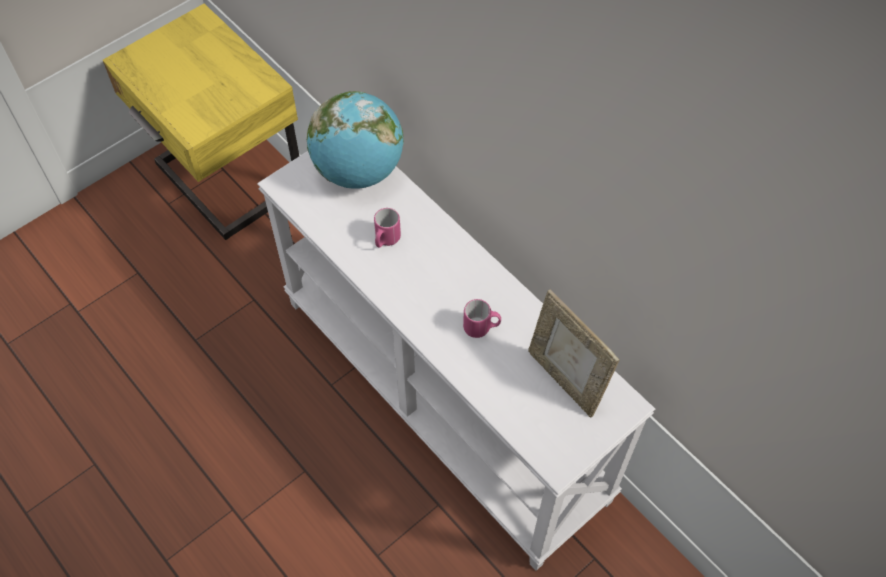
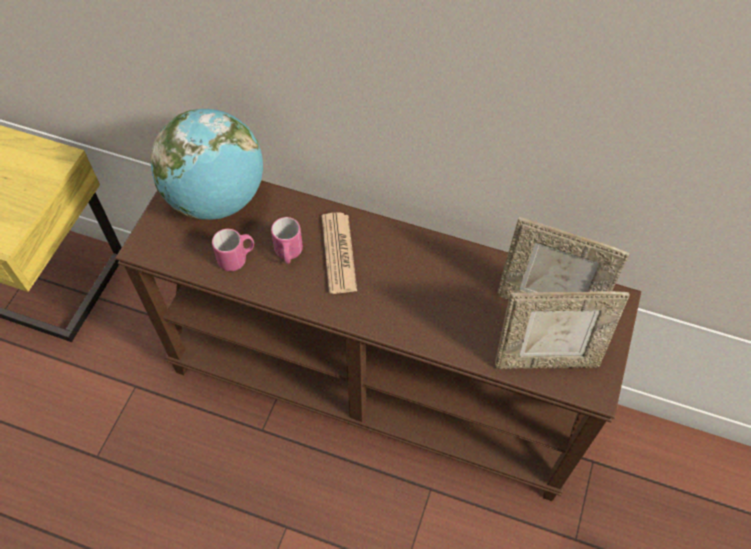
camera: 30 degrees left, 0 degrees up
white console table [257,151,655,571] -> brown console table [115,180,641,501]
pink mug [463,299,501,338] -> pink mug moved to [212,229,254,271]
none -> newspaper [322,213,357,294]
none -> picture frame [495,291,630,369]

